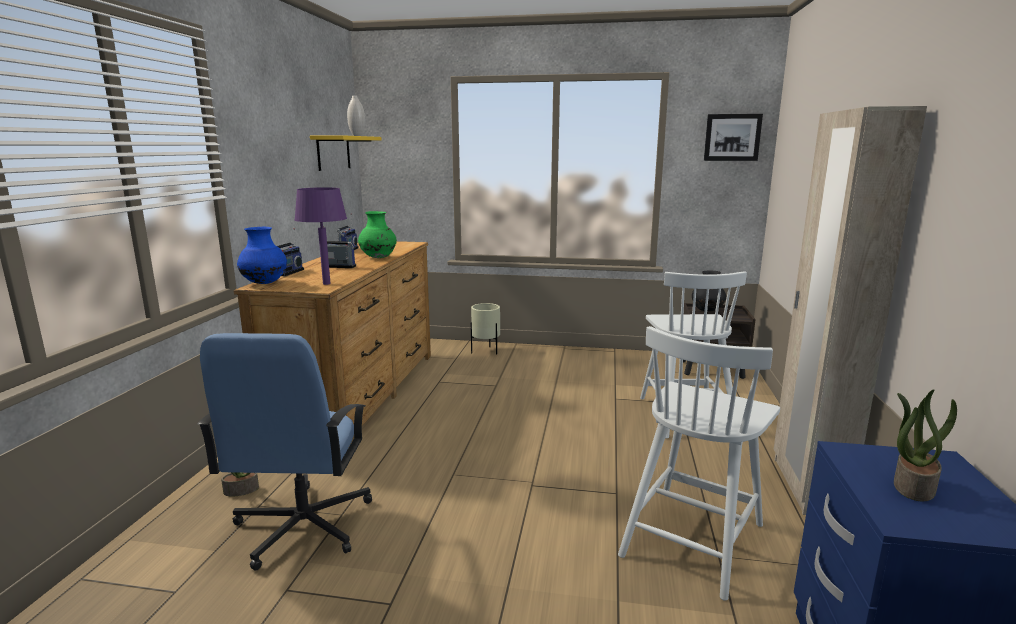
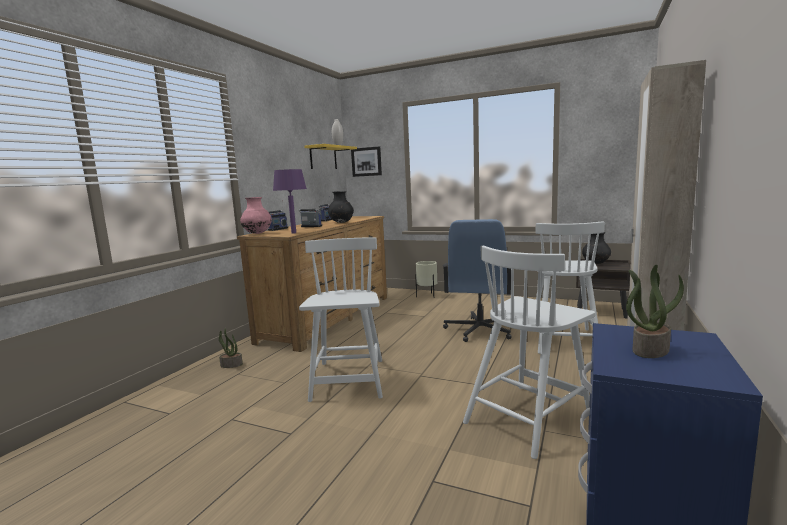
camera: 15 degrees right, 5 degrees down
blue office chair [198,333,372,571] -> blue office chair moved to [442,219,511,342]
blue vase [237,227,287,284] -> pink vase [240,197,272,234]
green vase [358,211,397,258] -> black vase [328,191,354,223]
picture [704,114,763,161] -> picture moved to [351,146,382,177]
none -> white chair [299,237,383,402]

